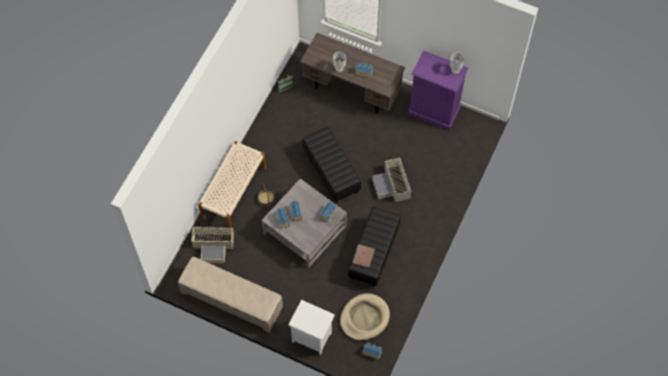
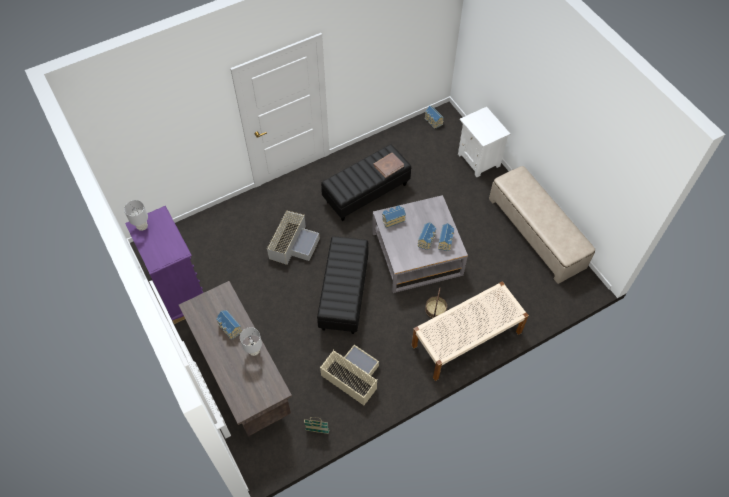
camera: 145 degrees left, 5 degrees down
beige storage box [191,227,234,263] -> beige storage box moved to [320,345,379,405]
beige dog bed [340,293,390,341] -> none

